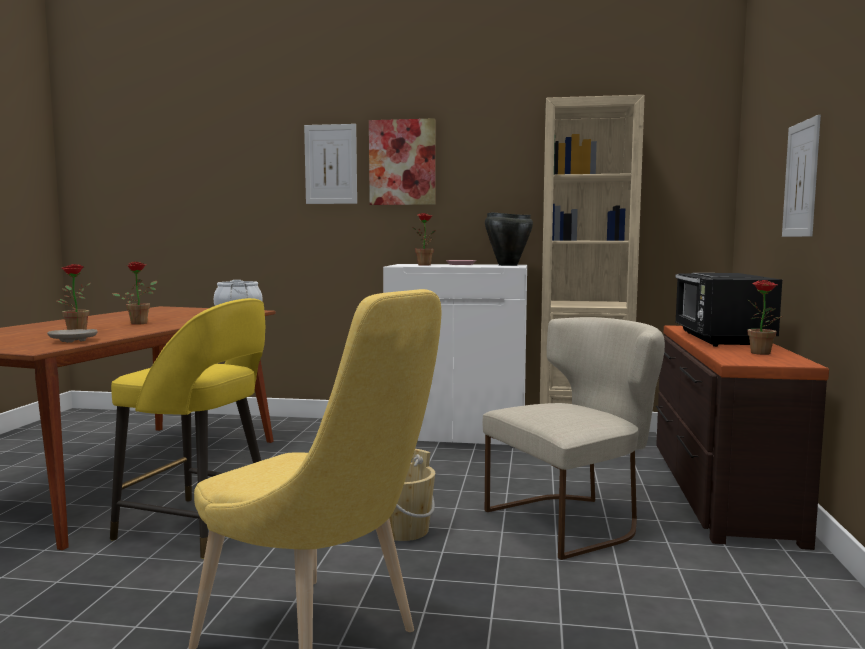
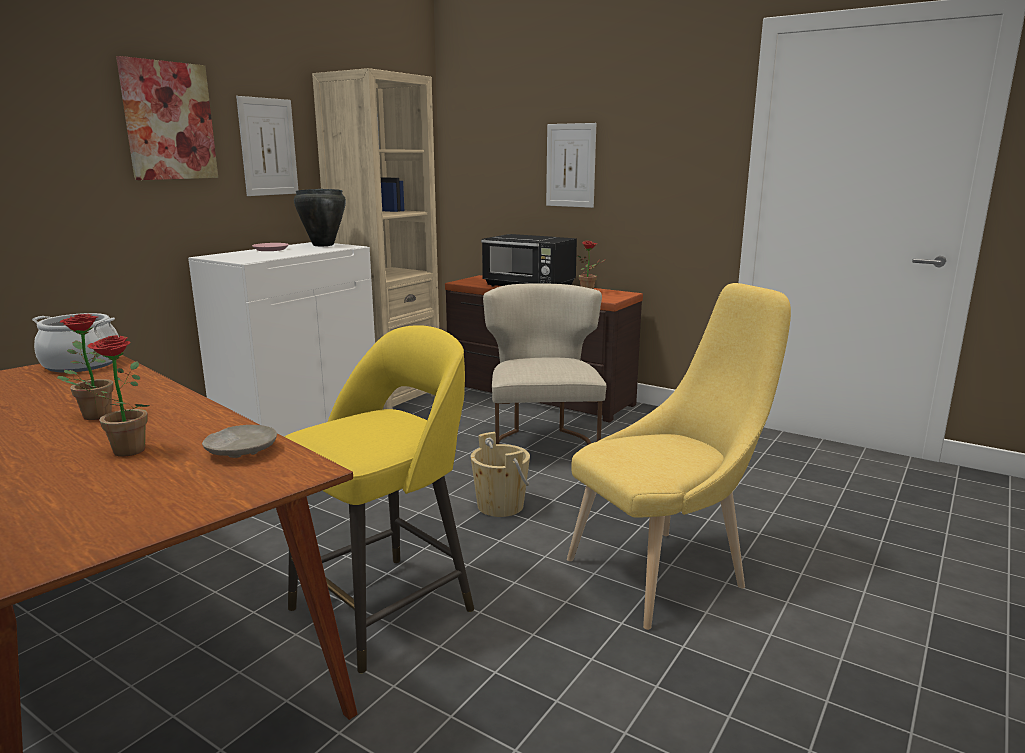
camera: 65 degrees left, 10 degrees up
picture [304,124,357,204] -> picture moved to [236,96,298,196]
potted plant [412,213,436,265] -> none

